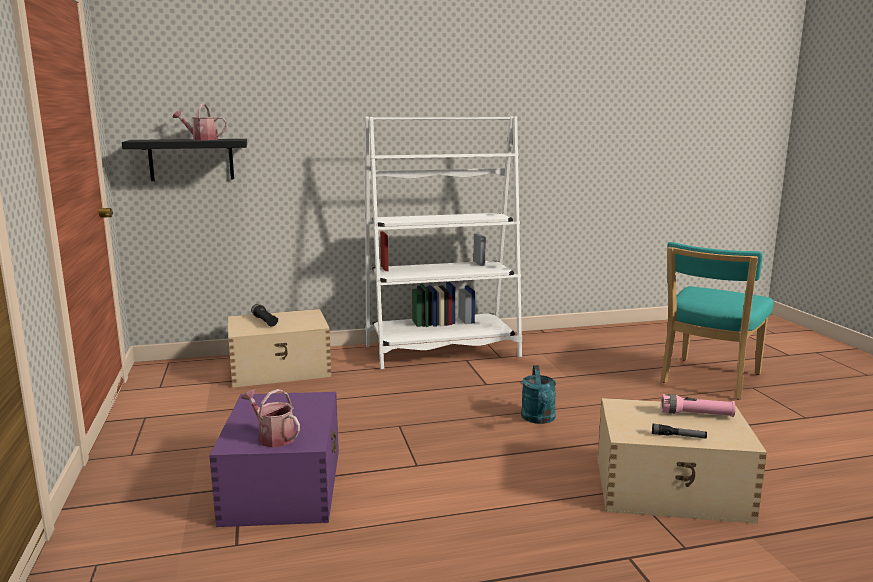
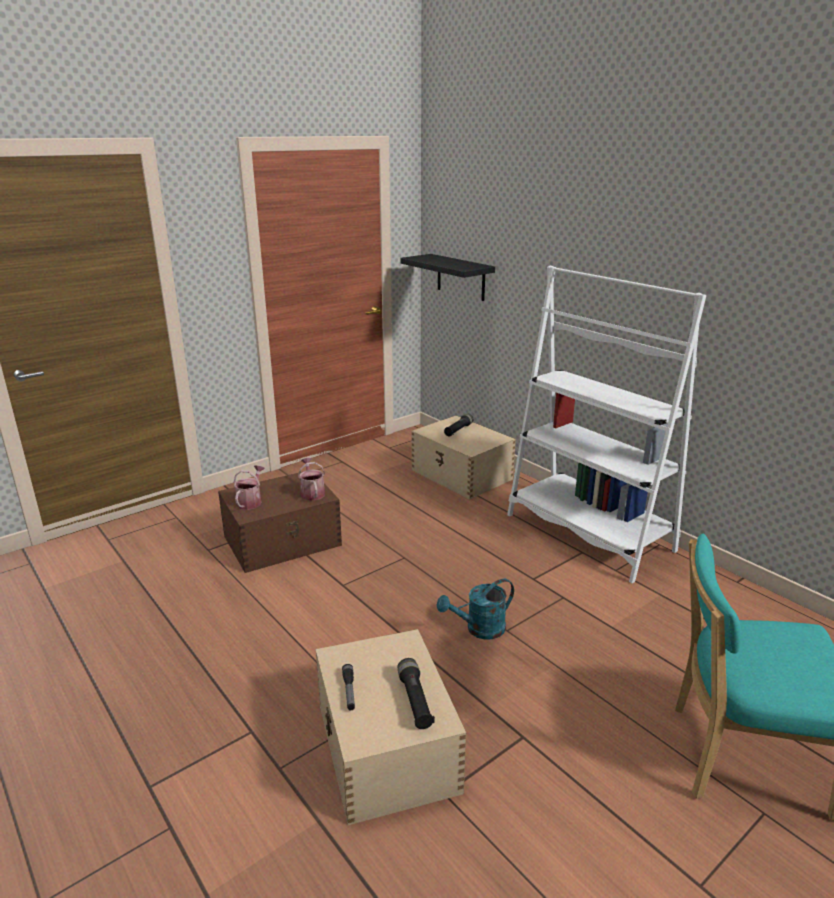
camera: 65 degrees right, 10 degrees up
watering can [173,104,227,140] -> watering can moved to [298,458,325,501]
purple storage box [209,392,339,527] -> brown storage box [218,472,342,573]
pink flashlight [661,394,735,417] -> black flashlight [398,658,435,729]

